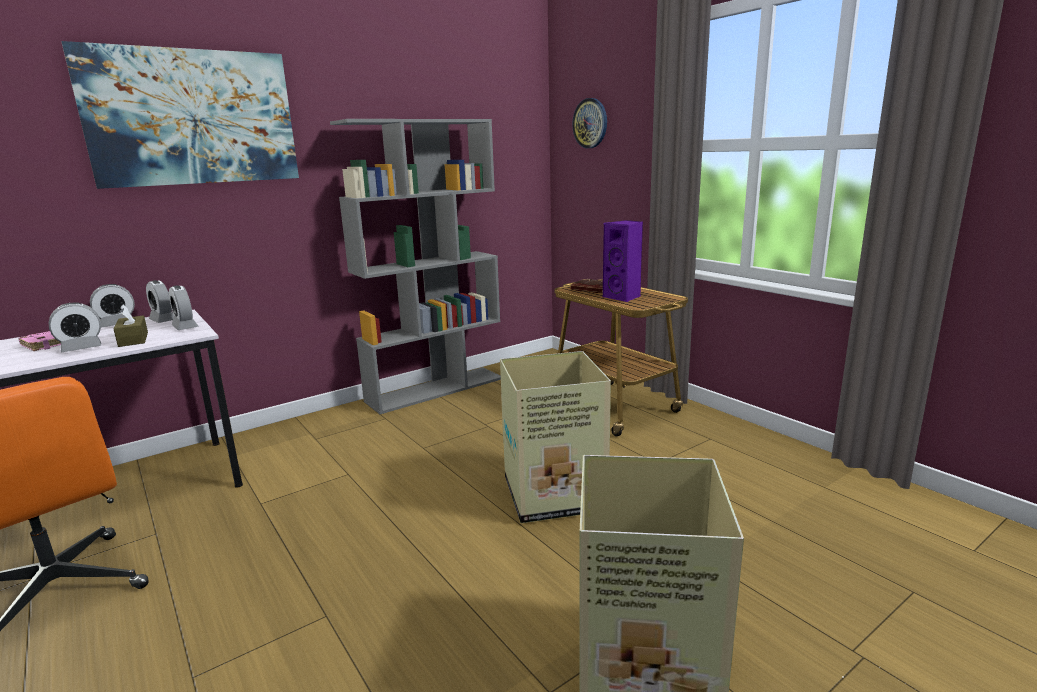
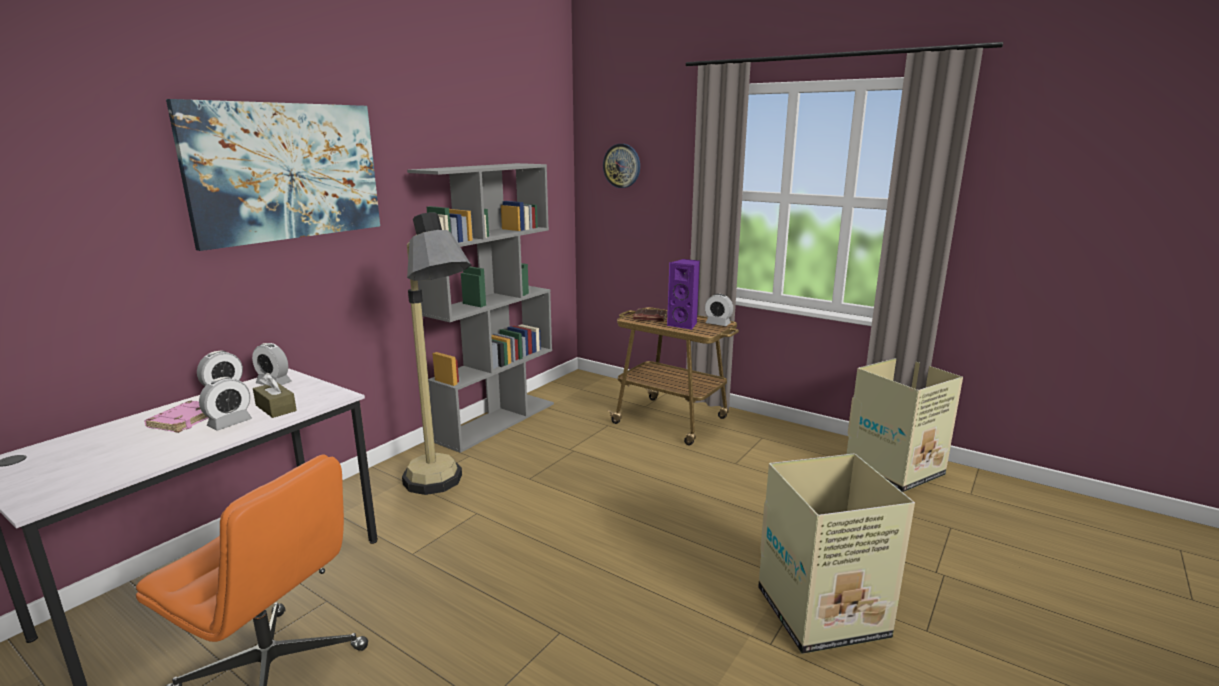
camera: 20 degrees left, 0 degrees up
alarm clock [169,285,198,330] -> alarm clock moved to [705,294,733,326]
cardboard box [500,351,611,523] -> cardboard box moved to [847,358,963,492]
none -> floor lamp [402,212,471,495]

